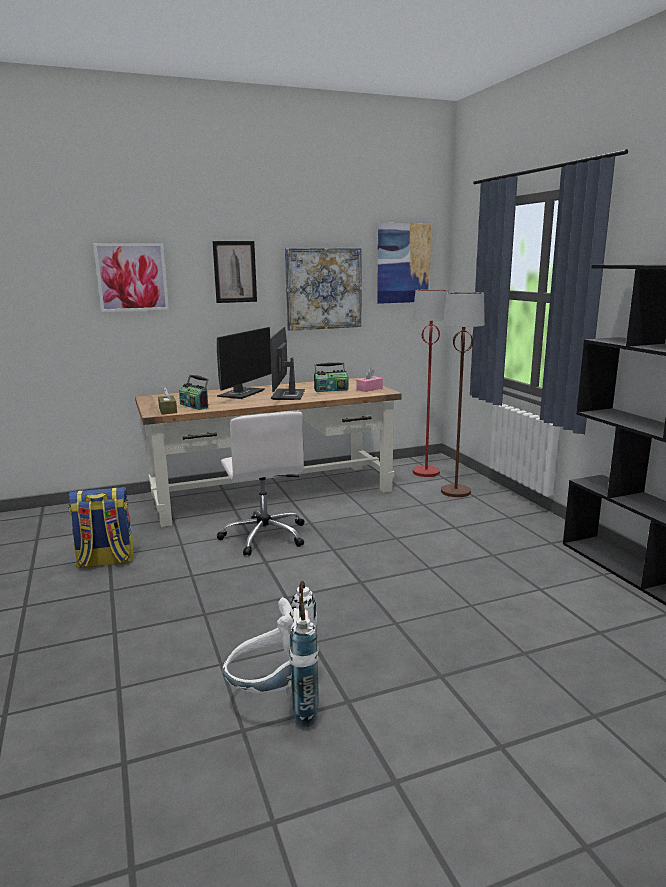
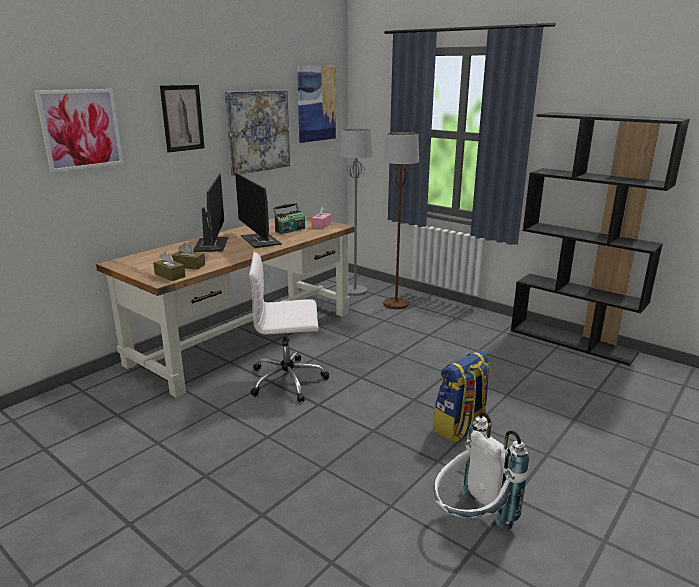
camera: 30 degrees left, 5 degrees up
backpack [69,487,134,568] -> backpack moved to [433,350,491,443]
radio [179,375,209,410] -> brown tissue box [171,243,205,270]
white office chair [217,411,304,556] -> white office chair turned 135 degrees clockwise [249,252,329,403]
red floor lamp [412,289,449,477] -> grey floor lamp [339,128,373,296]

